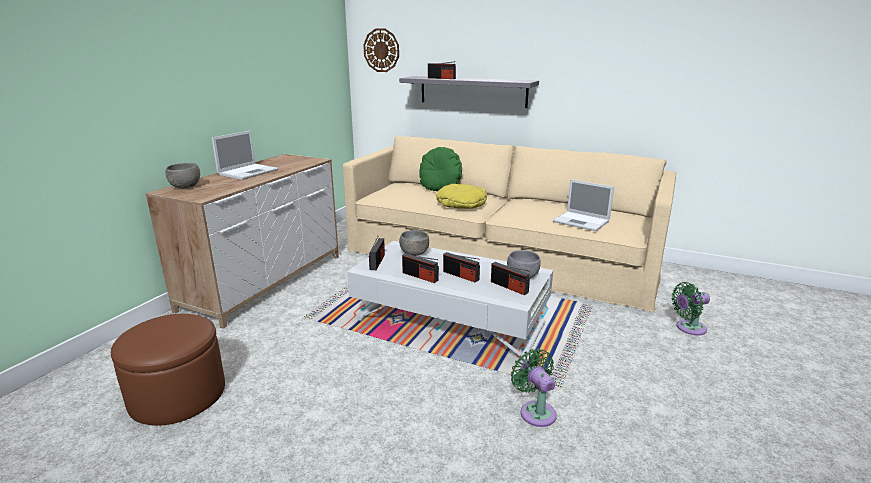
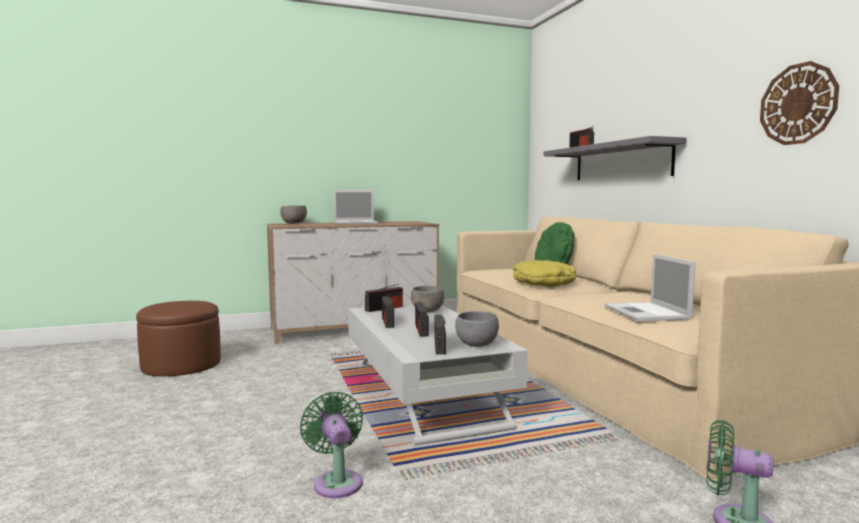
camera: 45 degrees right, 15 degrees down
wall clock [363,28,399,72] -> wall clock moved to [760,61,839,145]
green fan [511,349,557,427] -> green fan turned 45 degrees counterclockwise [300,392,363,498]

